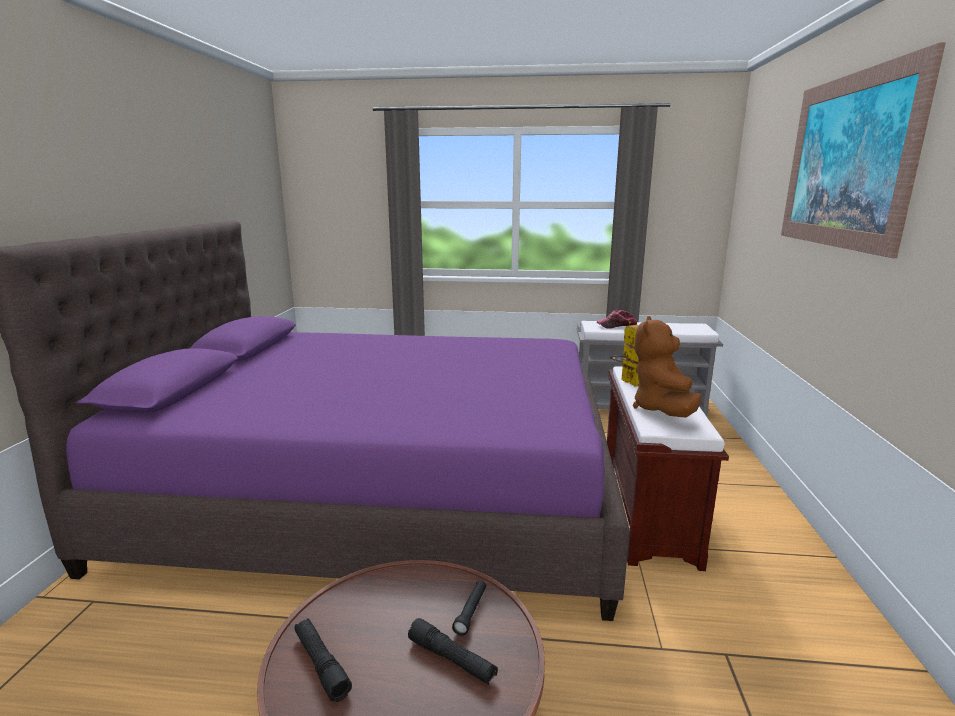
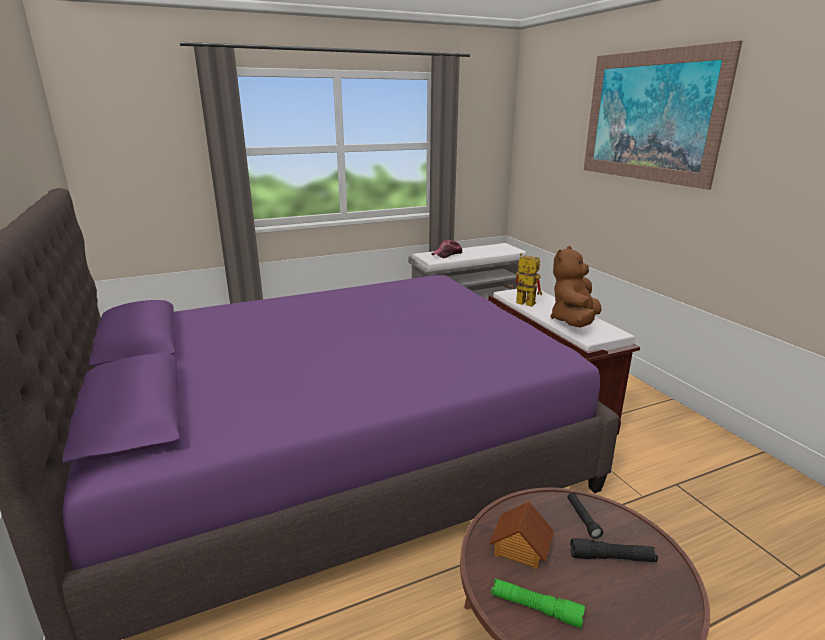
camera: 30 degrees left, 5 degrees up
black flashlight [295,619,352,702] -> green flashlight [491,578,585,628]
brown plush toy [633,316,701,417] -> brown plush toy turned 45 degrees clockwise [550,246,602,328]
none -> toy house [489,501,554,570]

